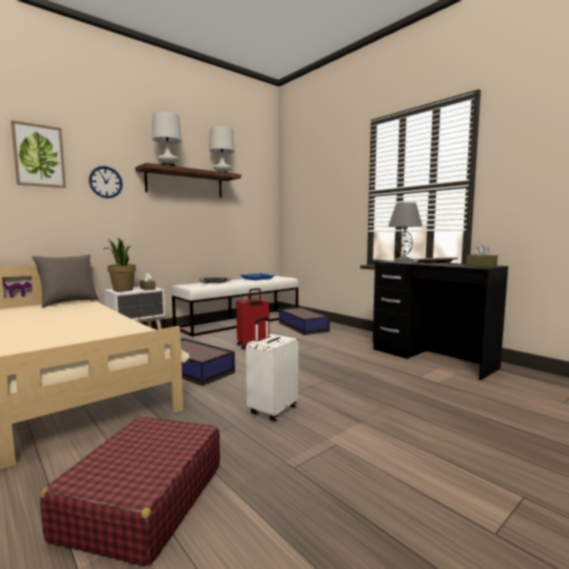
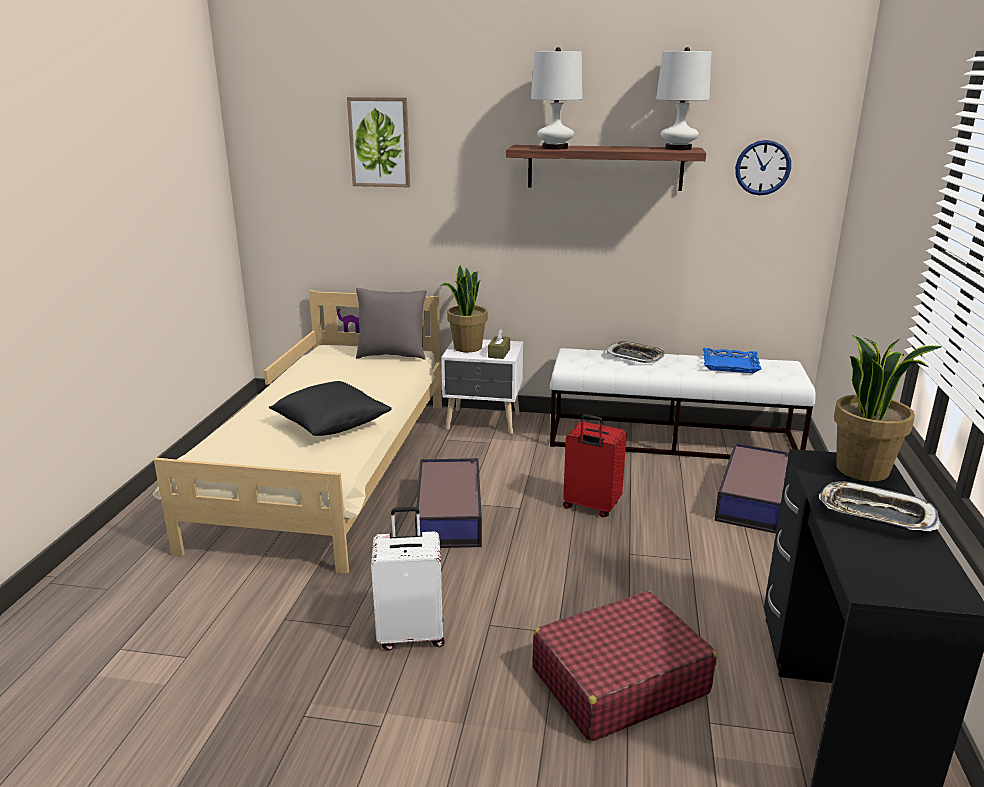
camera: 50 degrees right, 15 degrees up
red suitcase [40,416,220,567] -> red suitcase moved to [532,591,717,742]
wall clock [89,166,123,198] -> wall clock moved to [735,140,791,195]
grey table lamp [388,202,422,262] -> potted plant [834,335,942,481]
brown tissue box [466,245,498,267] -> none
none -> black pillow [269,381,392,436]

